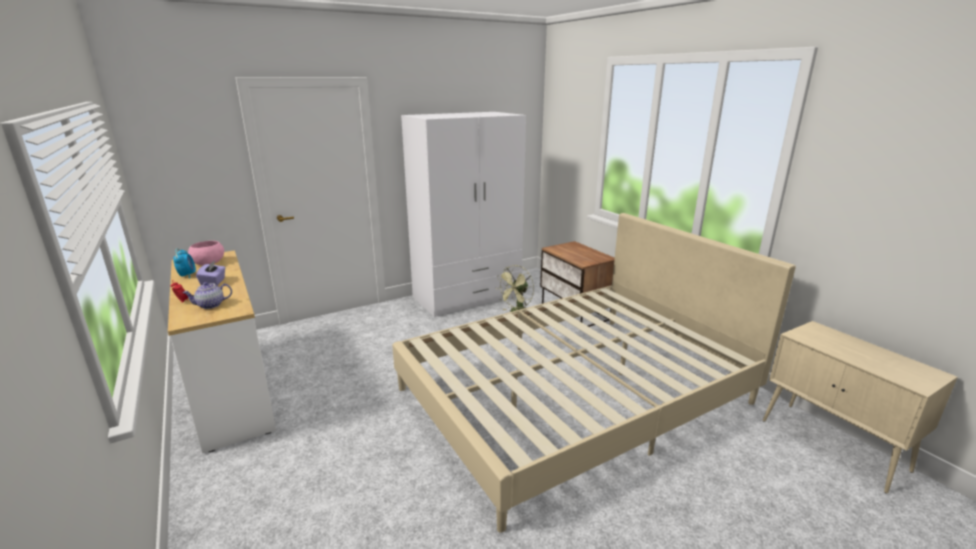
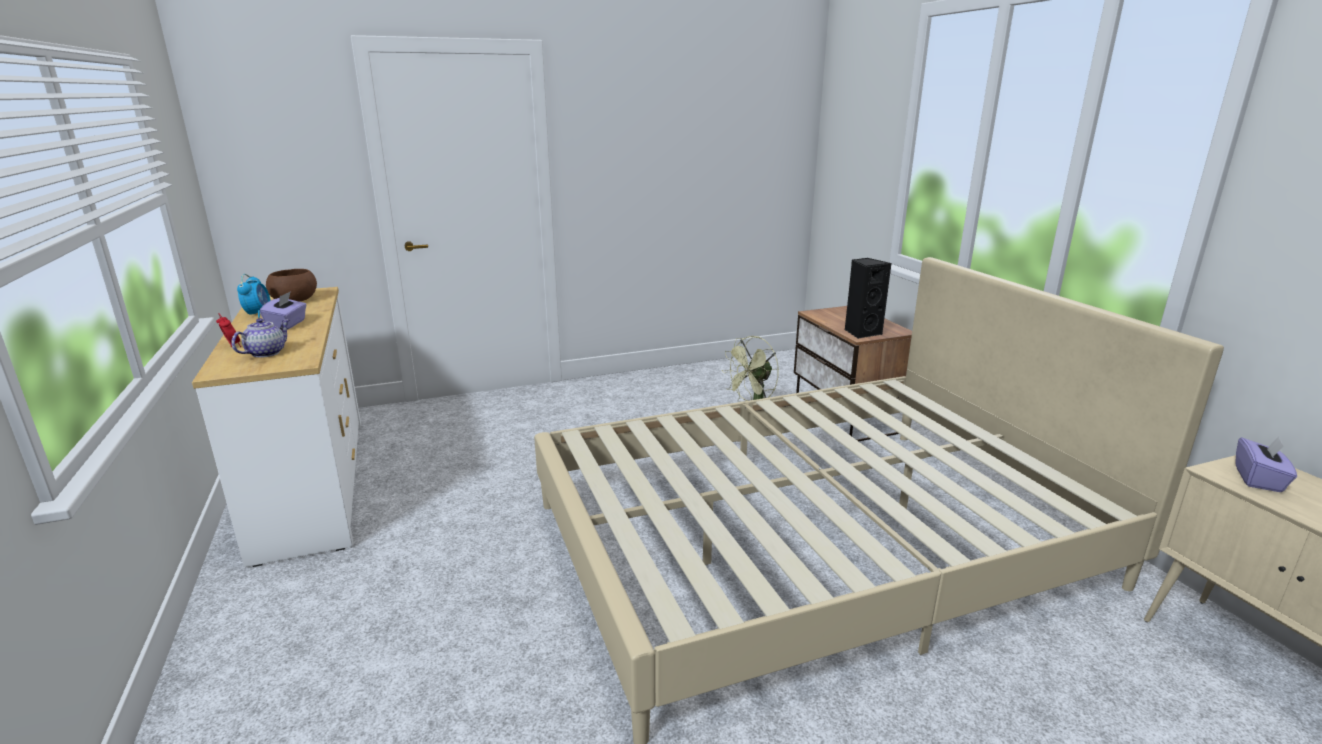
camera: 10 degrees right, 0 degrees up
teapot [182,282,232,309] -> teapot turned 135 degrees clockwise [231,318,290,358]
pink bowl [188,241,224,265] -> brown bowl [266,269,317,302]
white wardrobe [401,112,526,317] -> none
none -> black speaker [845,258,892,339]
none -> purple tissue box [1235,436,1297,492]

